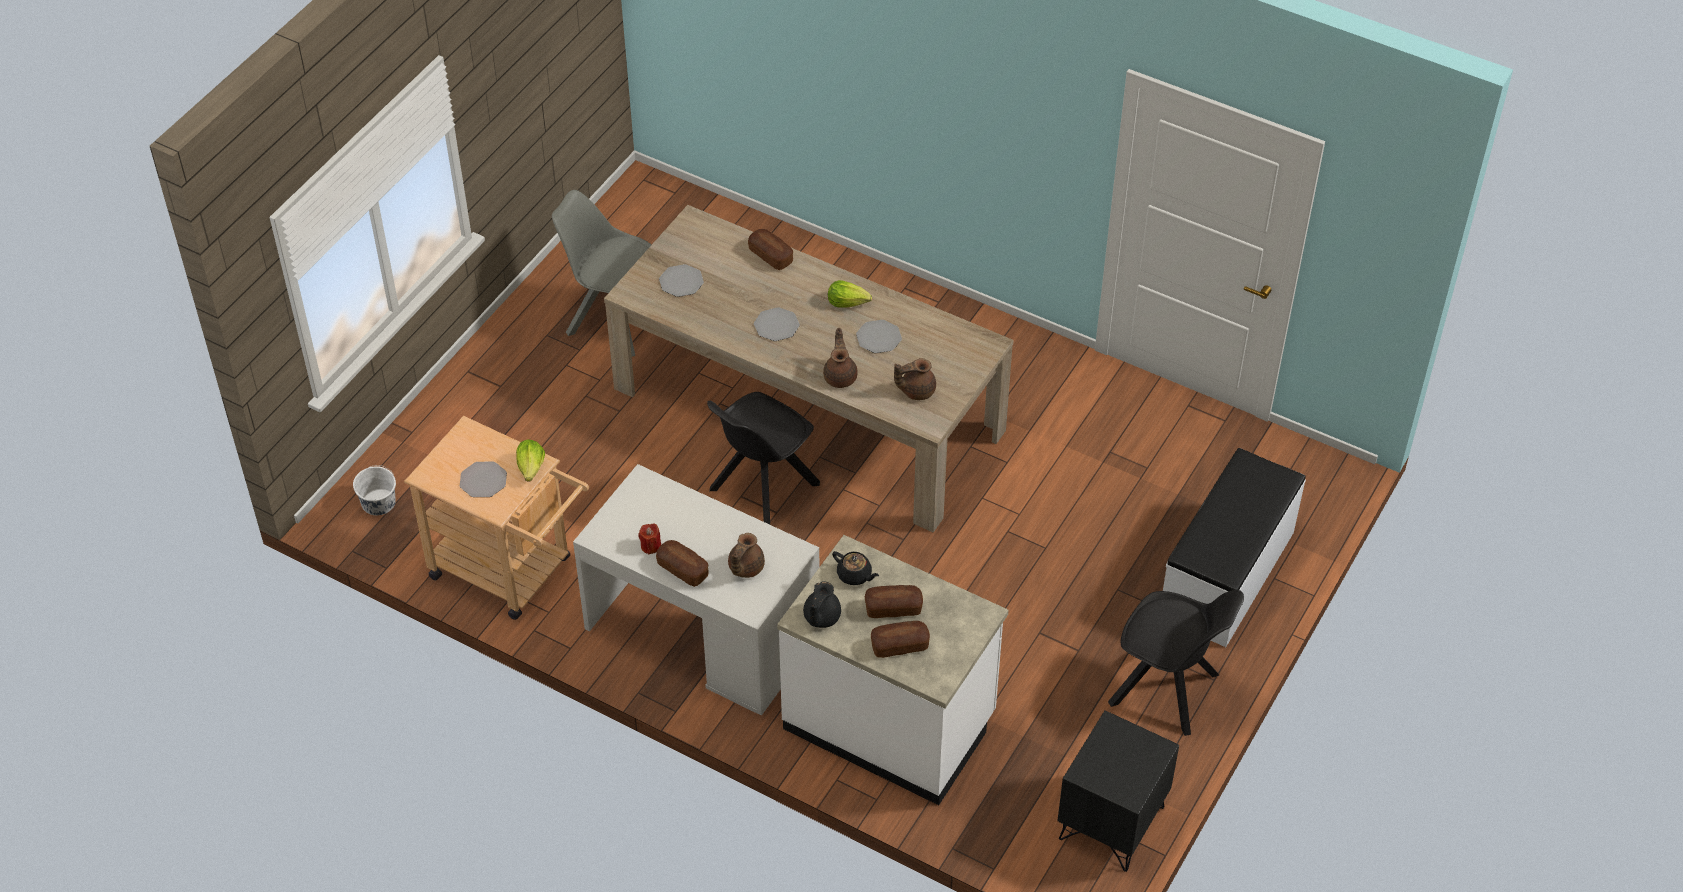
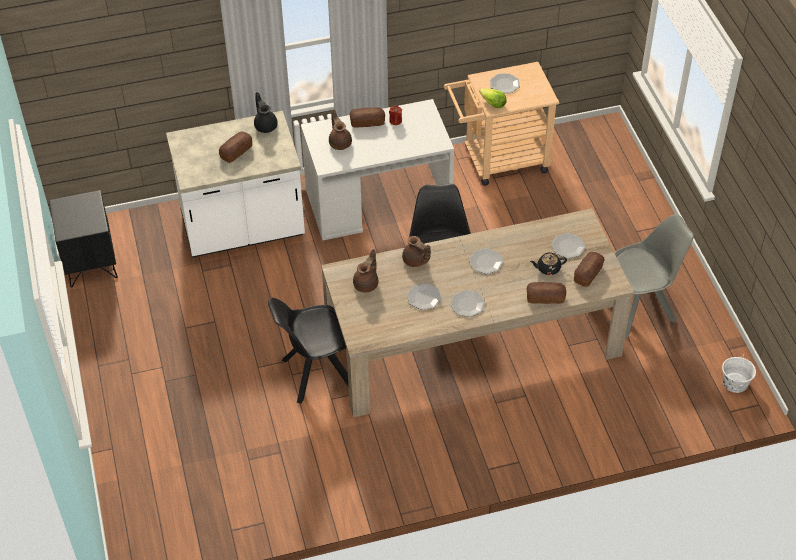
camera: 135 degrees right, 0 degrees up
white bucket [353,465,396,515] -> white bucket moved to [722,354,756,393]
lettuce [828,280,872,308] -> plate [450,290,485,317]
black teapot [832,551,879,585] -> black teapot moved to [530,253,567,275]
bread [871,621,930,658] -> bread moved to [574,252,604,287]
black chair [1108,590,1244,736] -> black chair moved to [268,298,348,404]
white bench [1163,448,1306,647] -> none

